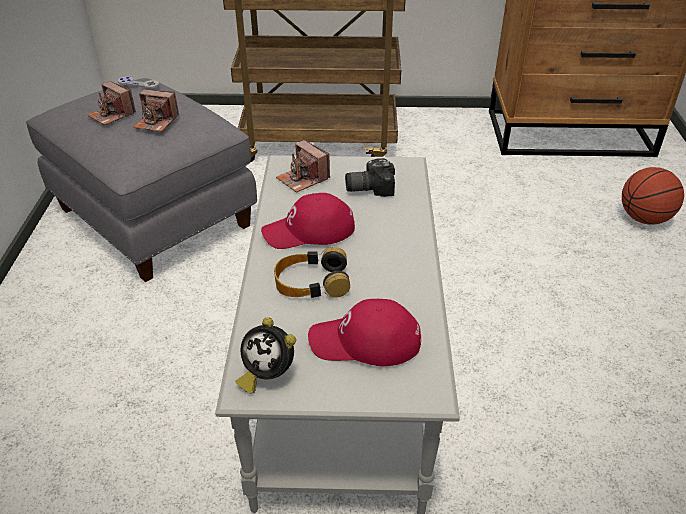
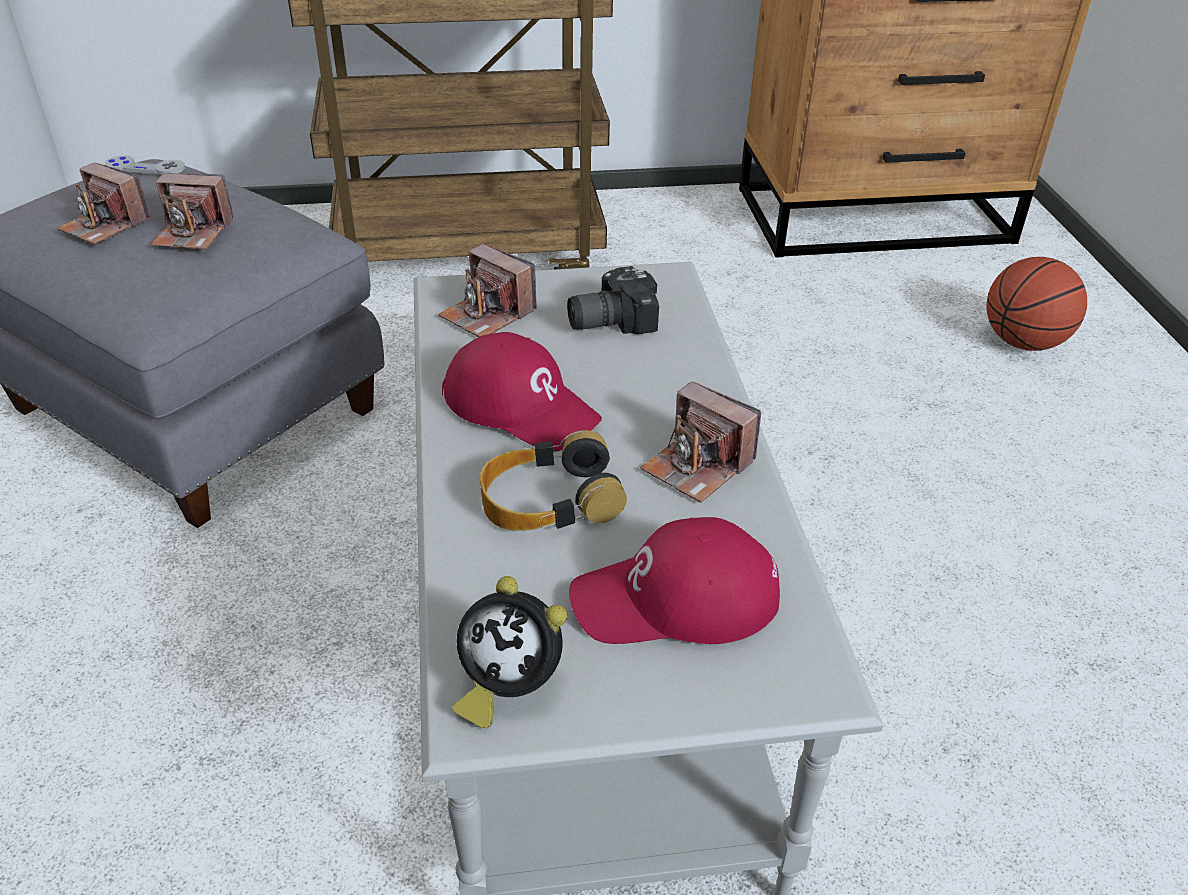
camera: 10 degrees left, 0 degrees up
red cap [261,193,355,249] -> red cap turned 120 degrees counterclockwise [442,332,602,452]
none -> camera [640,382,761,503]

